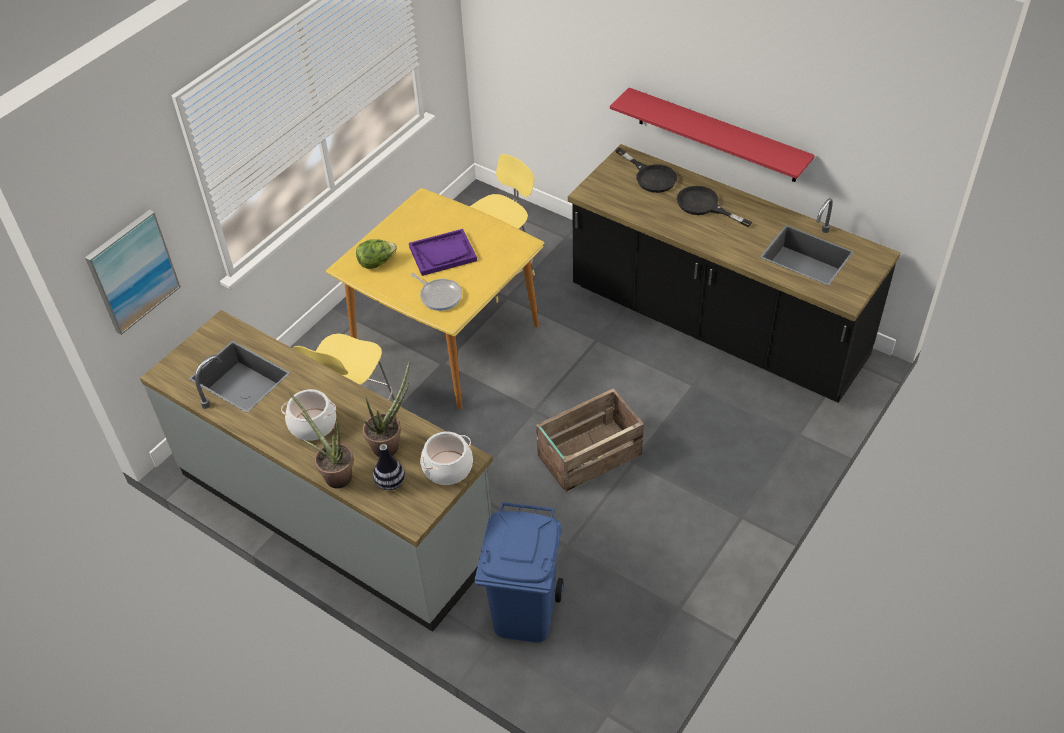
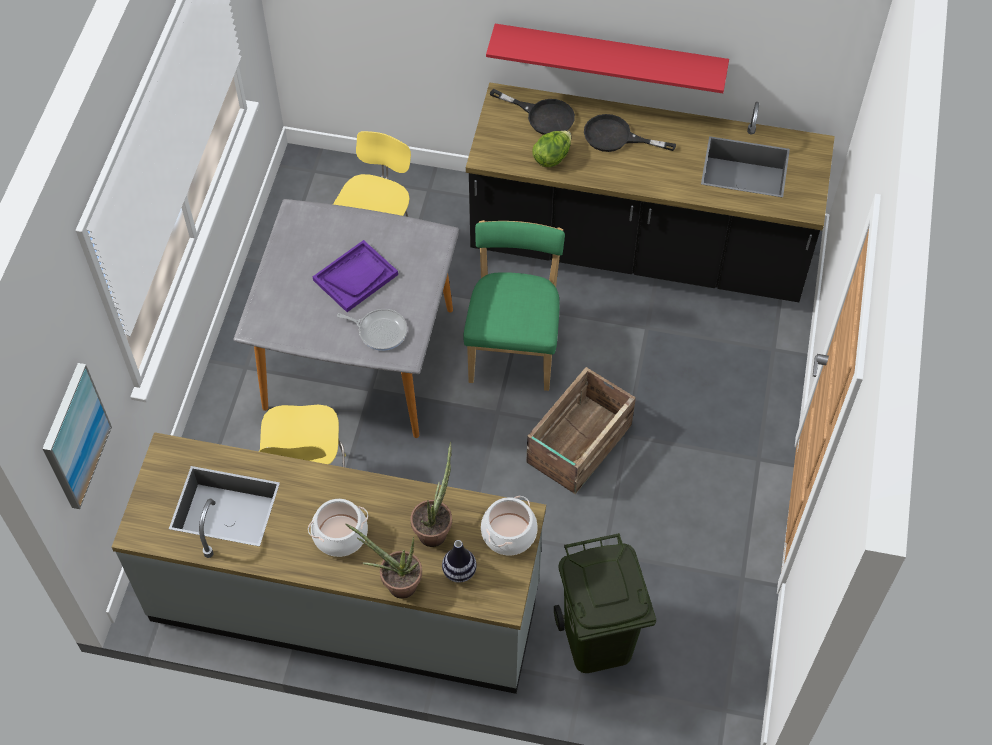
camera: 25 degrees left, 10 degrees up
yellow dining table [326,188,544,409] -> grey dining table [233,199,459,438]
lettuce [356,239,397,269] -> lettuce moved to [532,131,571,167]
blue trash can [475,502,564,642] -> green trash can [554,533,656,673]
none -> green chair [463,220,565,391]

